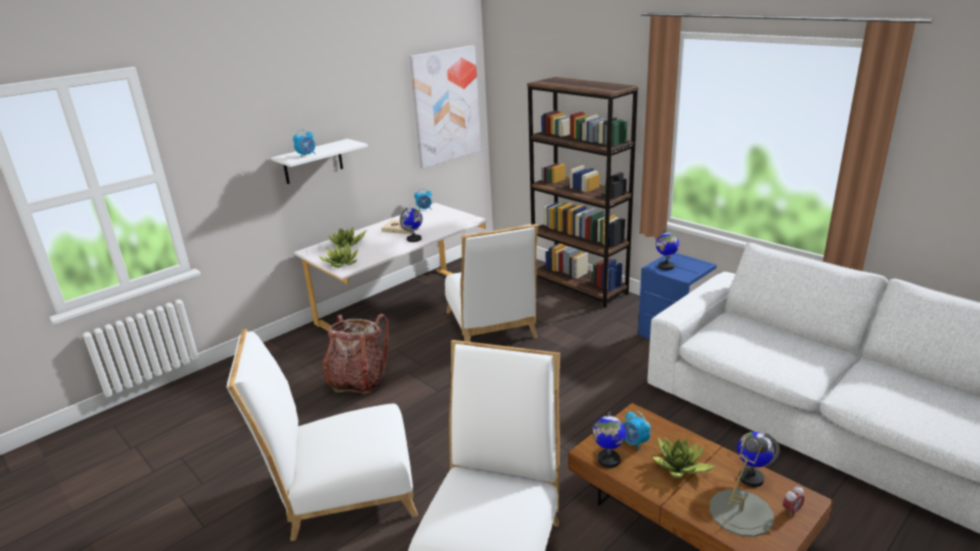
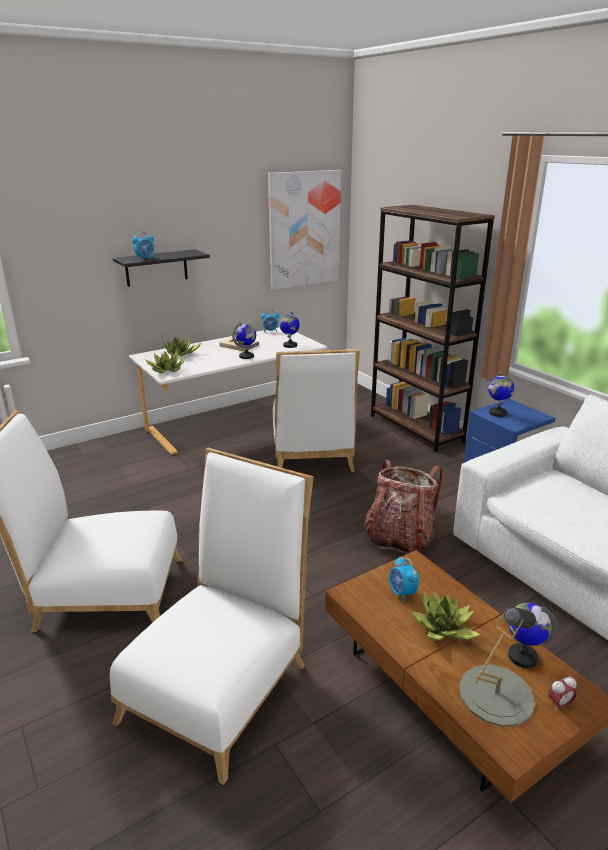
camera: 10 degrees right, 0 degrees up
white shelf [271,139,368,184] -> black shelf [113,249,210,287]
backpack [323,313,388,394] -> backpack moved to [364,460,443,554]
globe [593,411,626,468] -> globe moved to [280,311,300,348]

